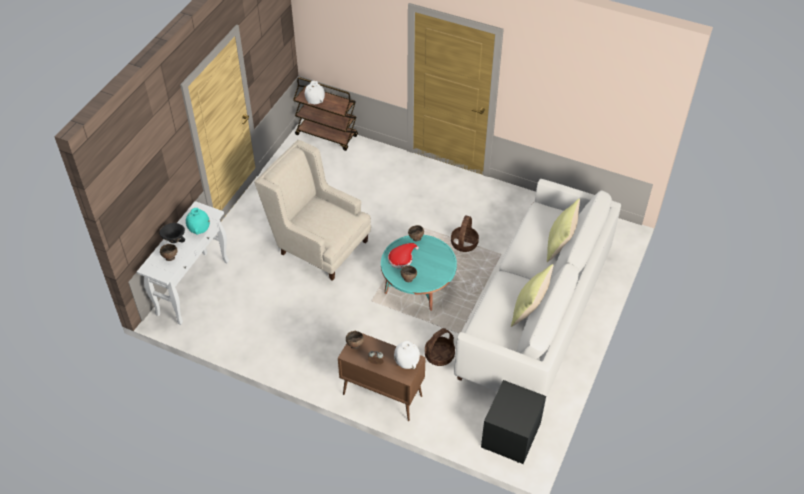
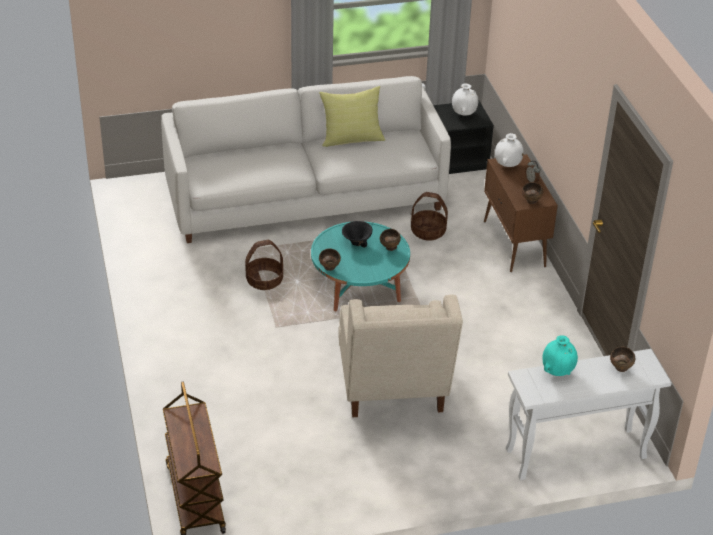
camera: 130 degrees left, 10 degrees down
black bowl [159,223,185,243] -> black bowl moved to [342,221,372,248]
white vase [305,81,325,104] -> white vase moved to [452,84,479,115]
red hat [388,243,419,268] -> none
yellow pillow [547,199,580,262] -> none

